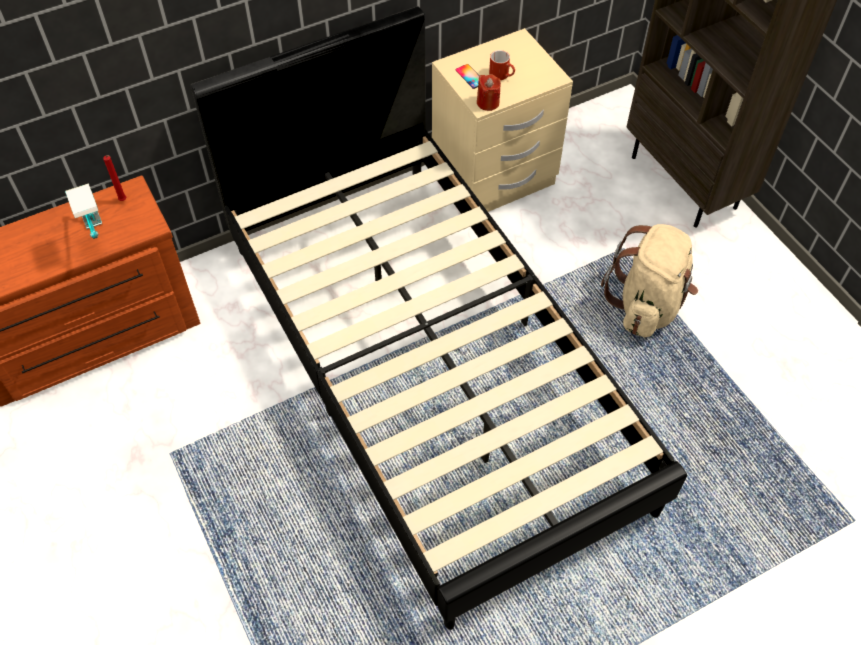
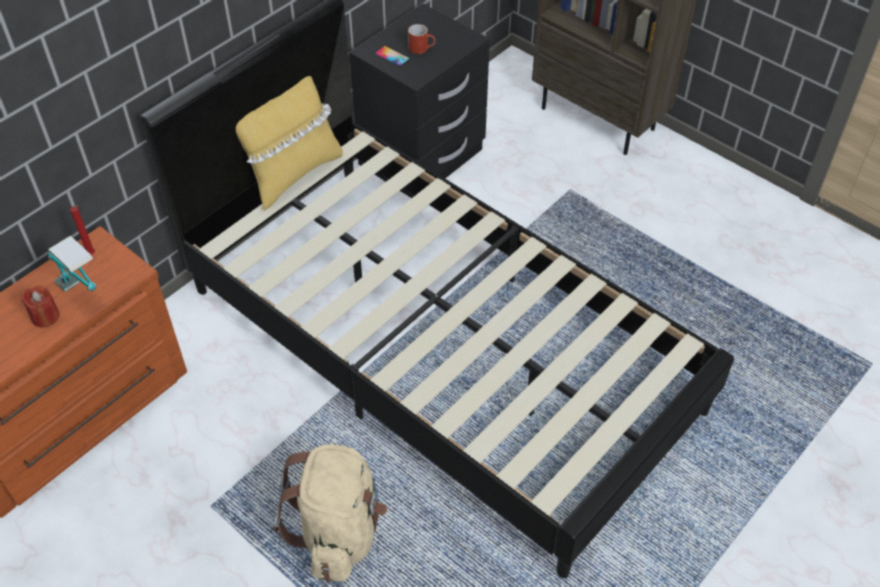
camera: 20 degrees left, 5 degrees down
beige nightstand [432,28,573,212] -> black nightstand [349,4,490,198]
red candle [477,74,501,111] -> red candle moved to [21,285,60,328]
beige backpack [601,224,698,338] -> beige backpack moved to [274,444,387,582]
none -> yellow pillow [236,76,343,211]

